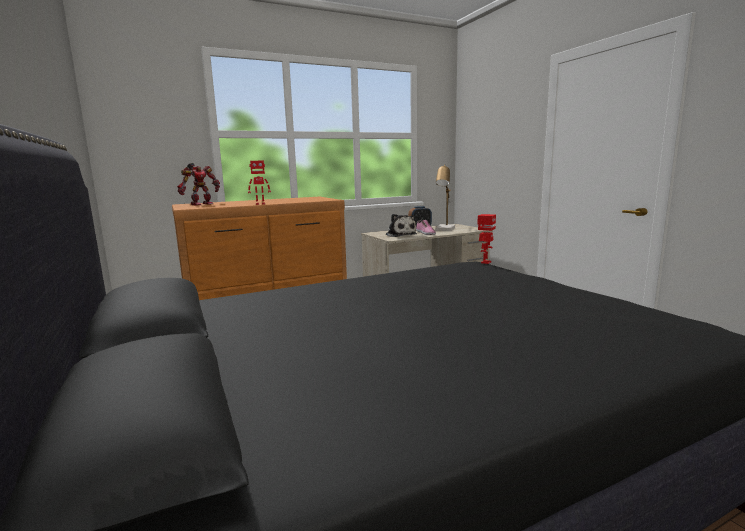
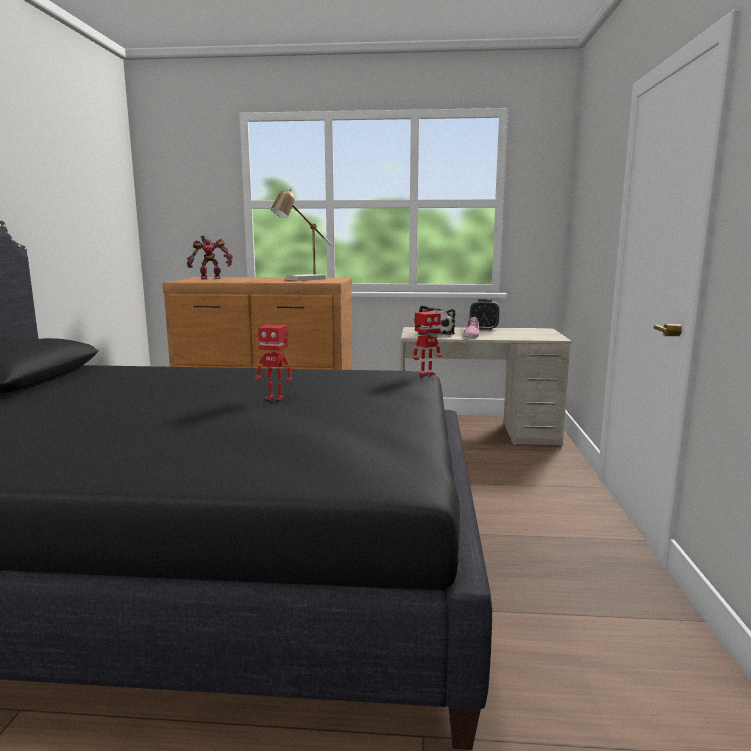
camera: 30 degrees right, 0 degrees up
toy robot [248,160,271,205] -> toy robot moved to [255,324,292,401]
table lamp [436,164,455,231] -> table lamp moved to [271,188,332,281]

